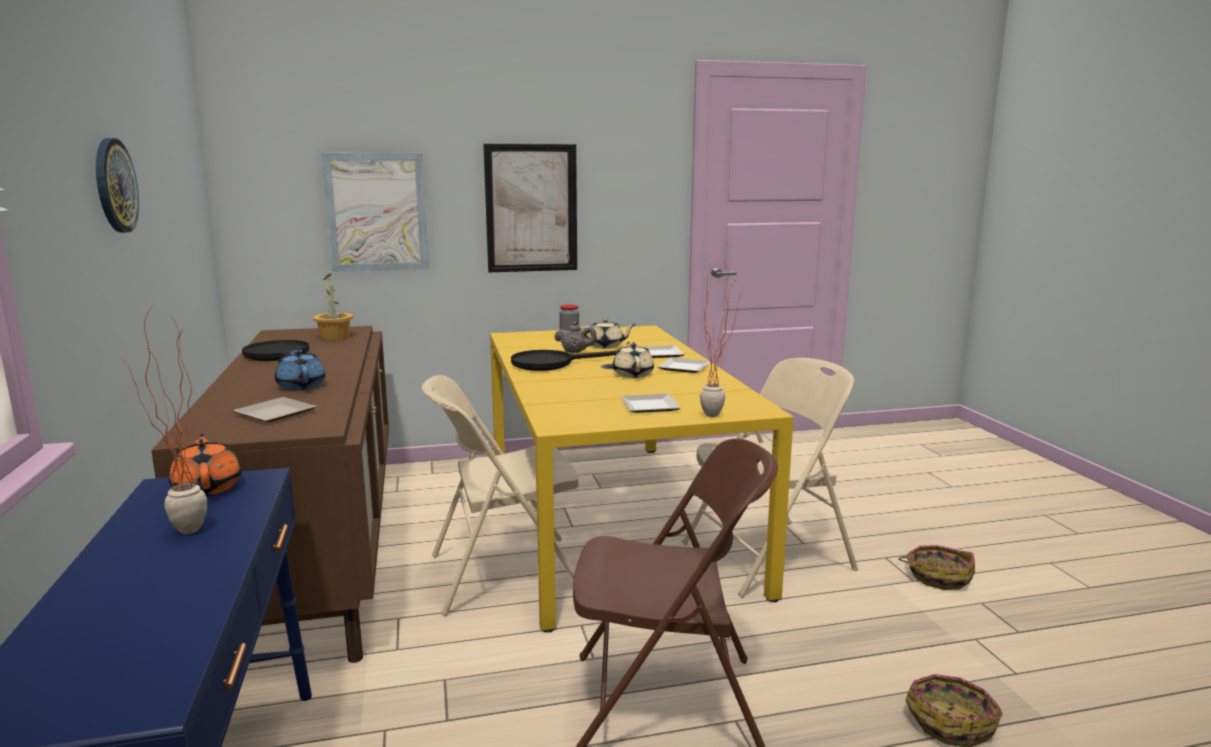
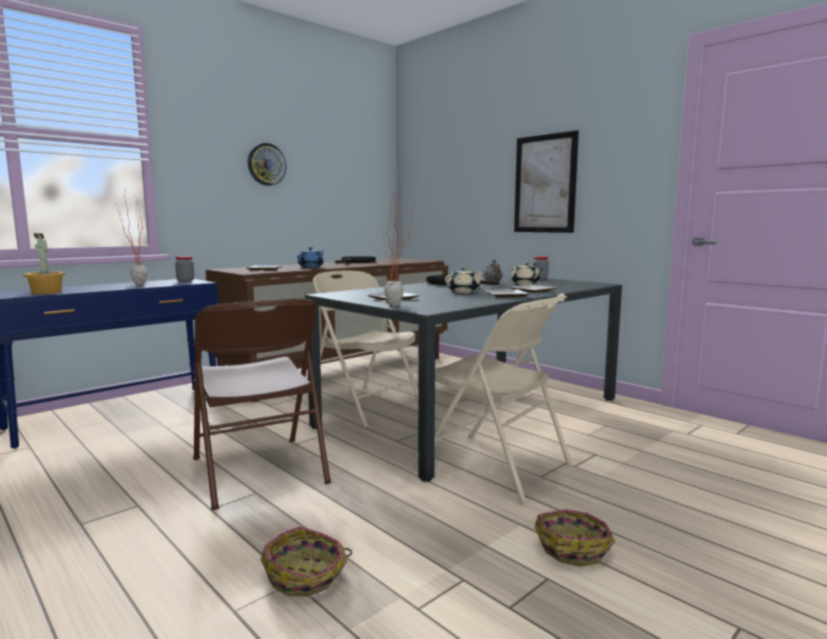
camera: 60 degrees right, 5 degrees down
orange teapot [169,434,242,496] -> jar [175,256,194,282]
potted plant [313,274,353,340] -> potted plant moved to [24,234,66,294]
picture [321,153,429,272] -> none
yellow dining table [490,325,793,633] -> grey dining table [305,275,622,482]

